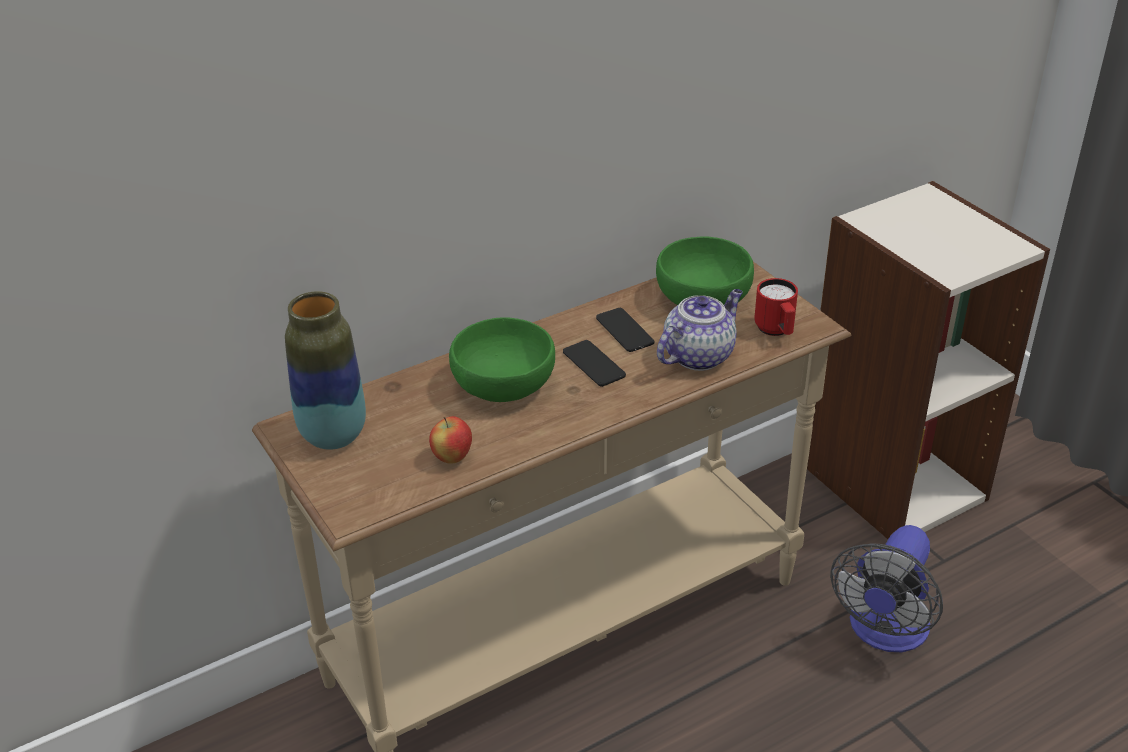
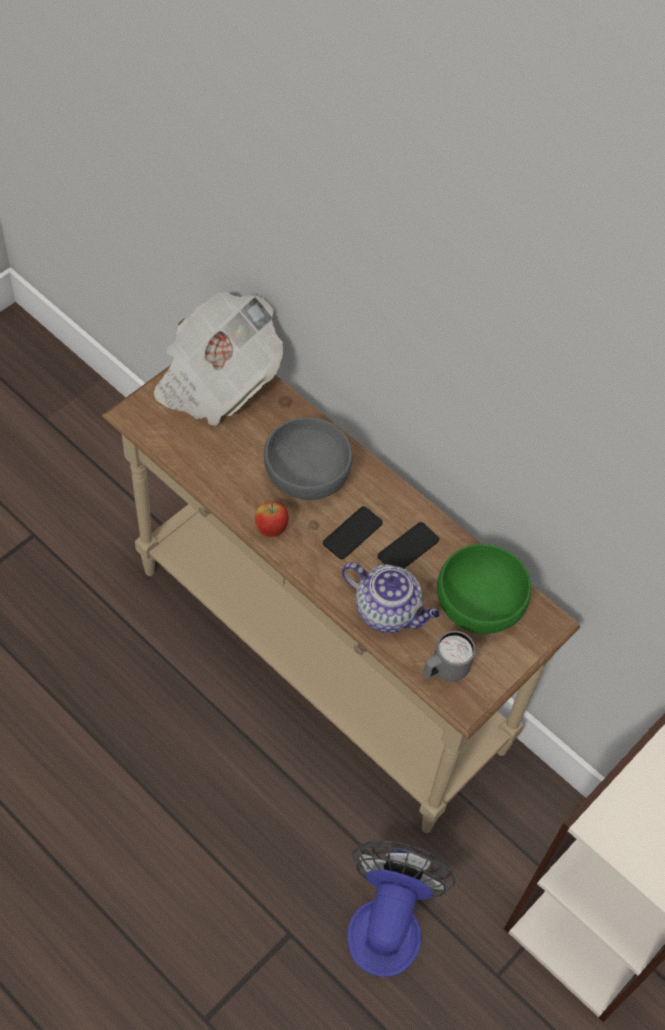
camera: 70 degrees right, 20 degrees up
vase [285,291,366,450] -> newspaper [154,291,283,426]
apple [429,416,472,464] -> apple moved to [254,502,289,537]
green bowl [449,317,555,402] -> grey bowl [264,417,353,500]
red mug [754,278,798,336] -> grey mug [423,631,476,682]
fan [830,525,943,652] -> fan turned 90 degrees clockwise [347,840,455,977]

